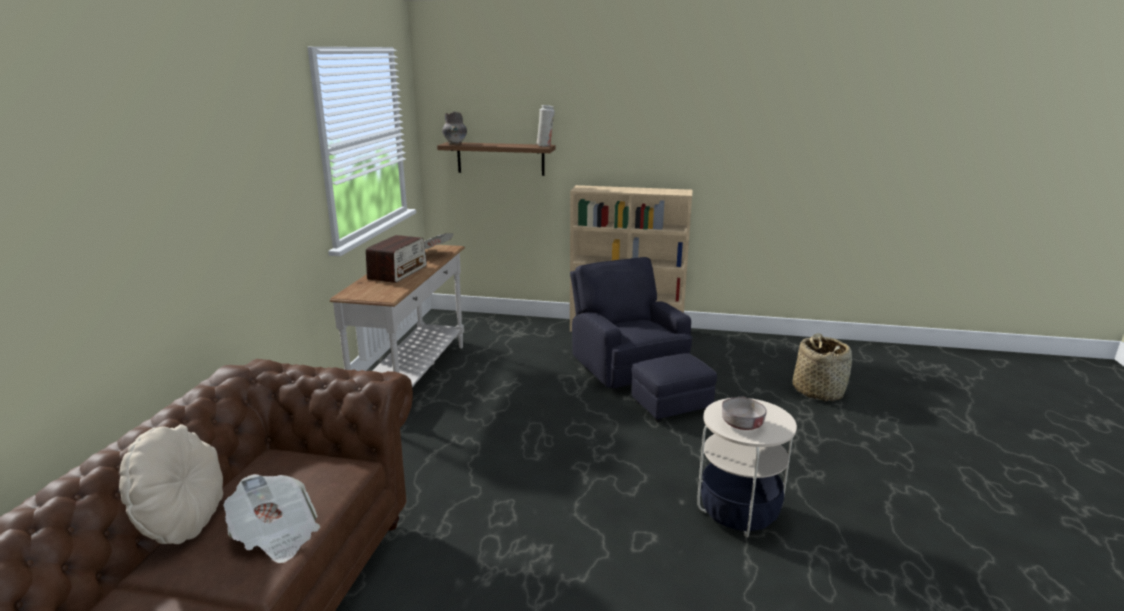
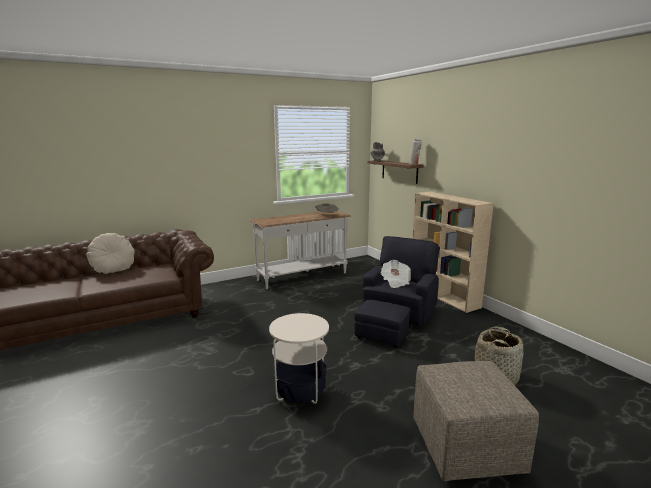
camera: 50 degrees right, 5 degrees down
newspaper [223,474,320,563] -> newspaper moved to [381,260,411,288]
radio [366,235,427,283] -> none
grey bowl [722,396,767,430] -> none
none -> beige ottoman [413,361,539,481]

